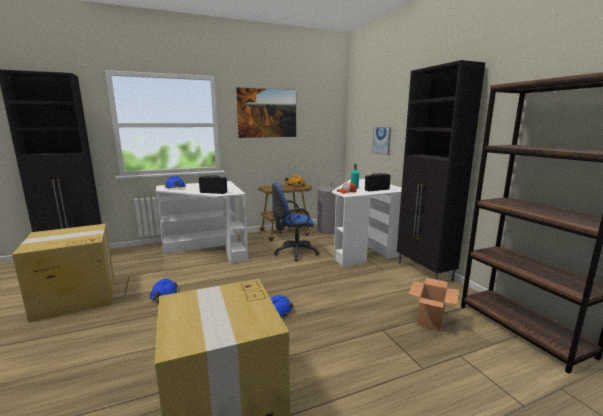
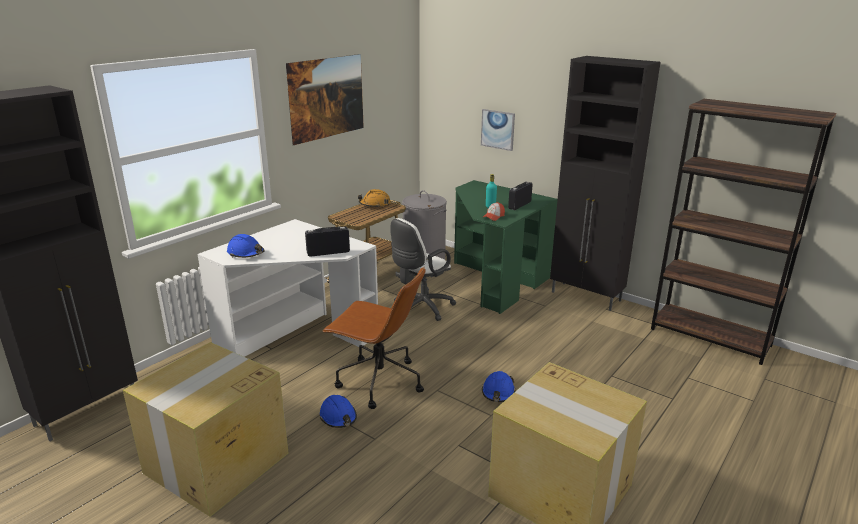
camera: 30 degrees left, 10 degrees up
blue office chair [272,183,320,261] -> white office chair [390,218,456,321]
white desk [332,179,404,267] -> green desk [454,180,558,314]
cardboard box [409,278,459,331] -> none
none -> brown office chair [322,267,426,409]

